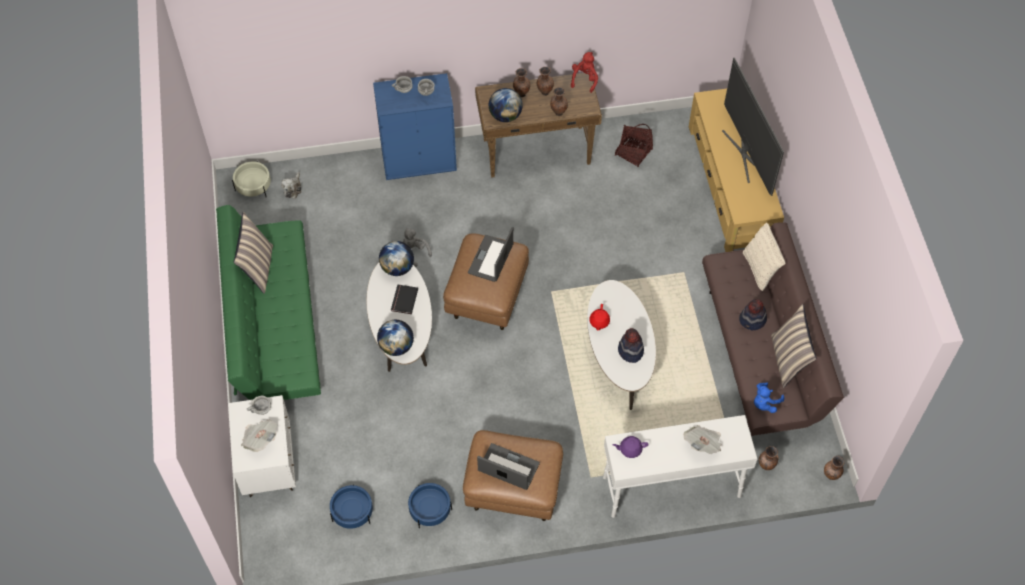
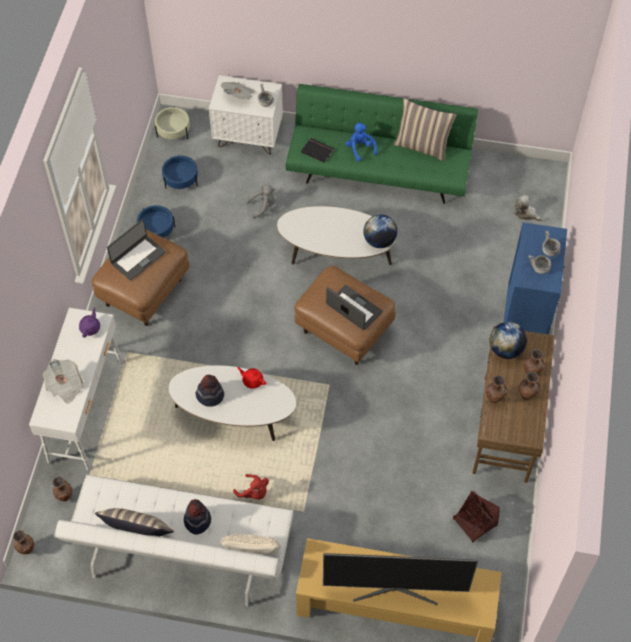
camera: 110 degrees right, 0 degrees up
beige planter [232,161,271,197] -> beige planter moved to [155,107,190,139]
globe [377,320,414,356] -> none
black book [391,285,418,314] -> black book moved to [301,138,334,163]
grey plush toy [403,228,432,267] -> grey plush toy moved to [246,185,276,219]
red plush toy [571,52,598,93] -> red plush toy moved to [233,474,269,500]
brown sofa [702,223,844,436] -> white sofa [55,474,294,607]
blue plush toy [754,382,784,413] -> blue plush toy moved to [346,122,377,162]

